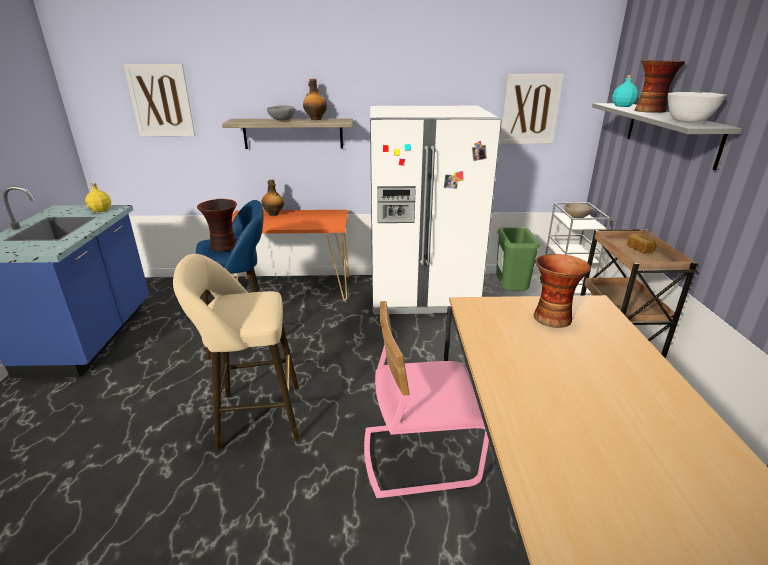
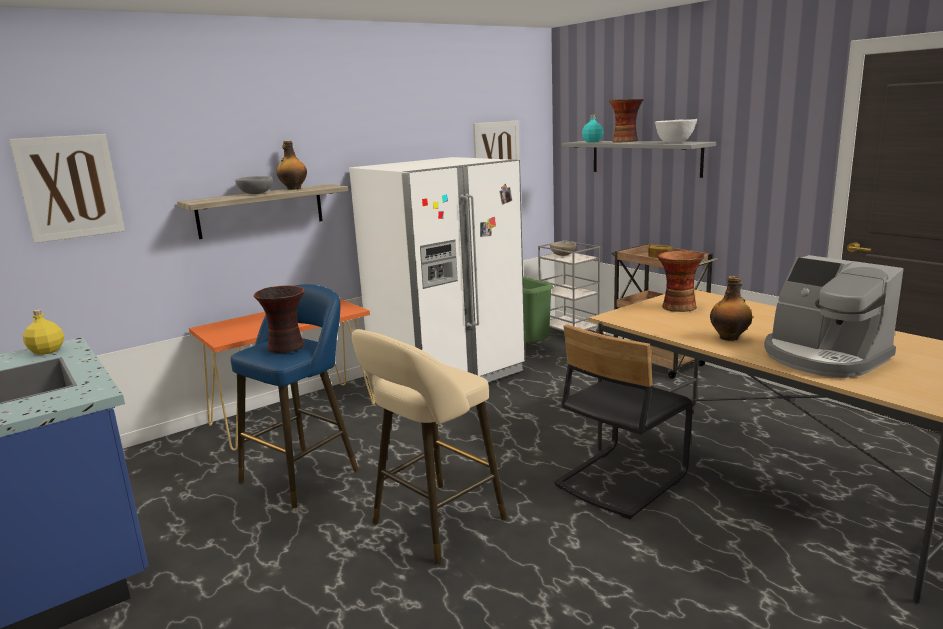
camera: 35 degrees left, 10 degrees down
bottle [261,179,284,216] -> bottle moved to [710,276,752,341]
pink chair [364,301,489,499] -> black chair [554,324,693,519]
none -> coffee machine [764,255,903,378]

